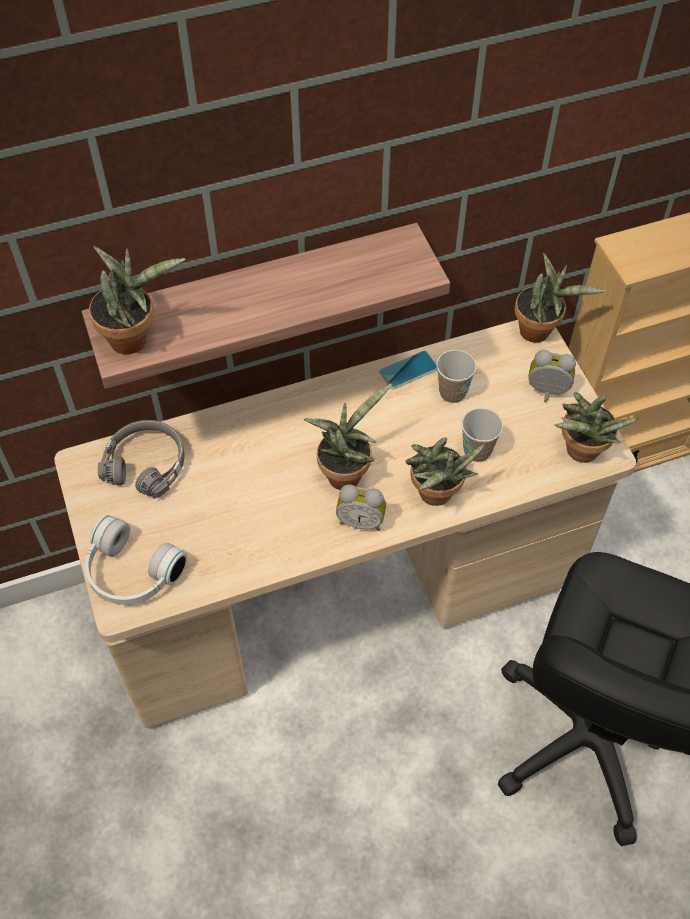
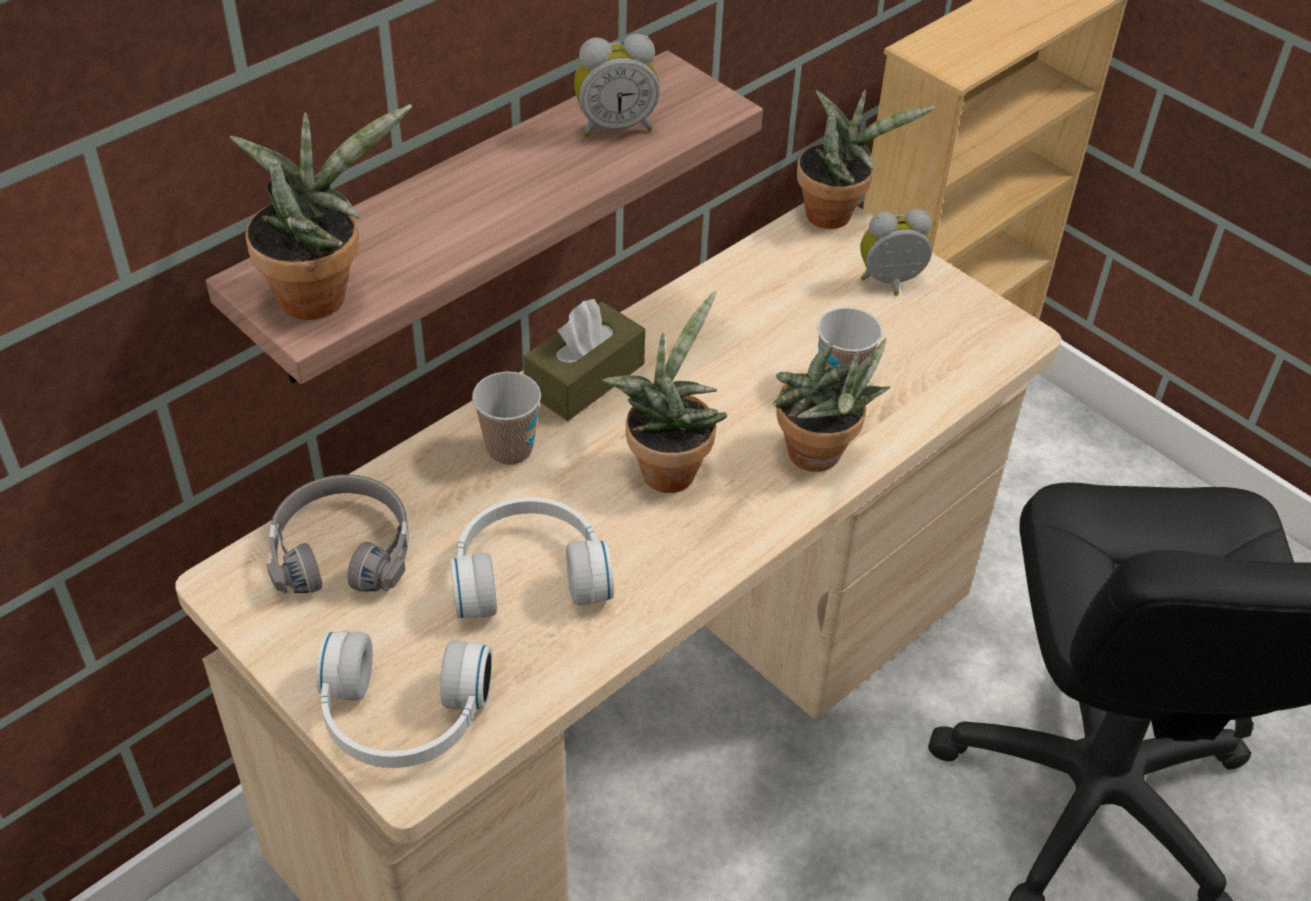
camera: 25 degrees left, 10 degrees down
alarm clock [336,484,386,531] -> alarm clock moved to [574,34,660,138]
phone [379,350,438,389] -> none
cup [436,350,477,403] -> cup moved to [472,371,541,465]
potted plant [554,392,639,463] -> none
none -> white headphones [450,497,614,618]
none -> brown tissue box [523,299,645,421]

